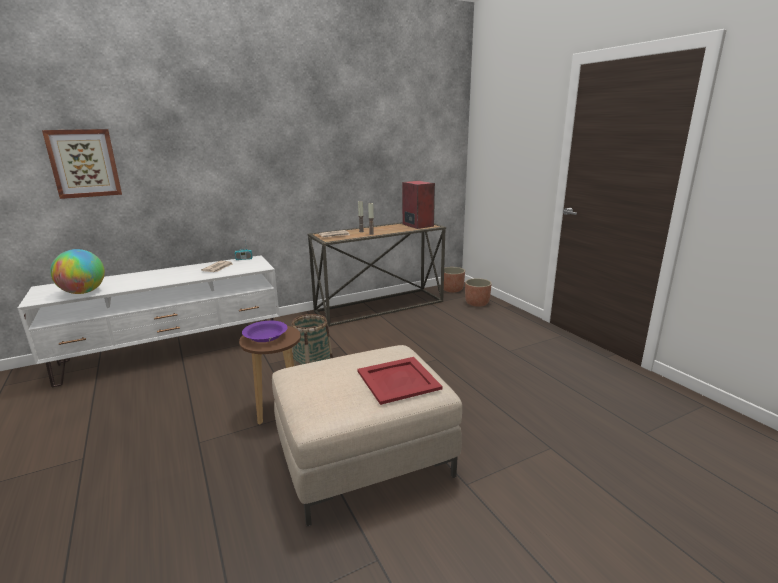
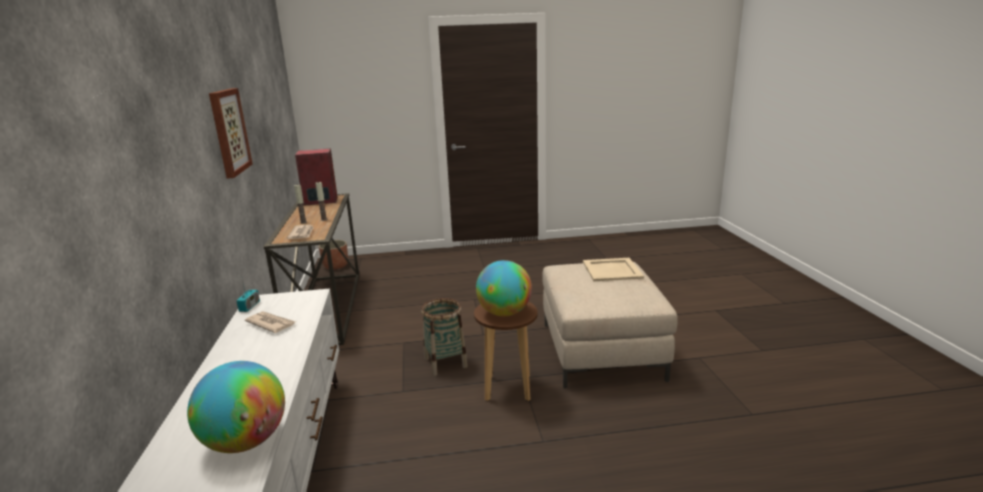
camera: 70 degrees left, 0 degrees up
picture [42,129,122,199] -> picture moved to [209,88,253,178]
purple bowl [242,321,287,342] -> globe [476,260,532,316]
red tray [357,357,443,405] -> beige tray [583,258,644,281]
planter [465,278,492,307] -> none

